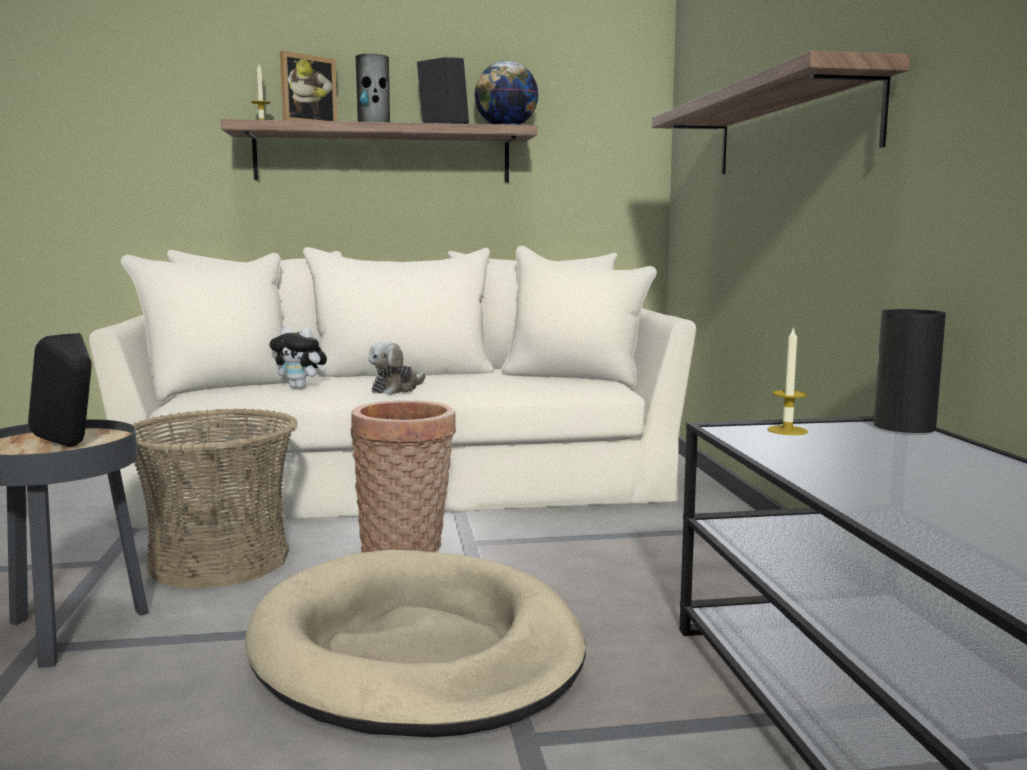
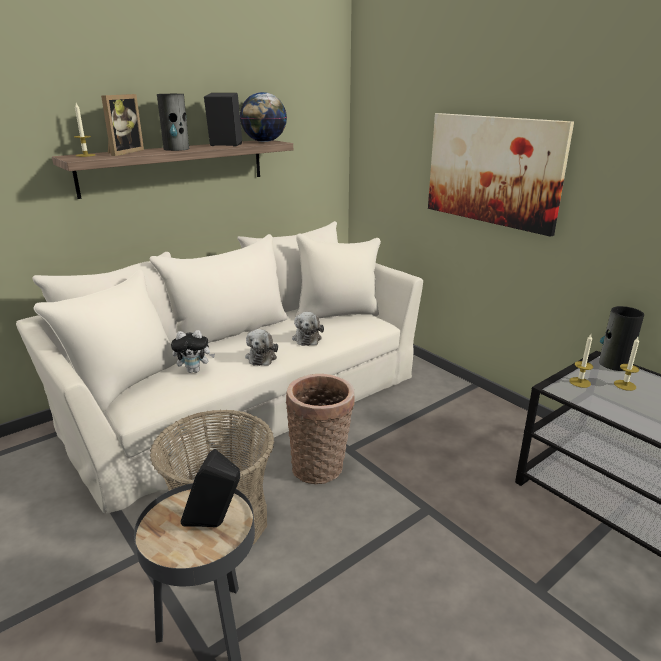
camera: 30 degrees left, 15 degrees up
beige dog bed [245,550,586,737] -> none
shelf [652,51,910,174] -> picture [428,113,574,237]
none -> plush toy [292,312,324,346]
none -> candle [614,337,639,391]

